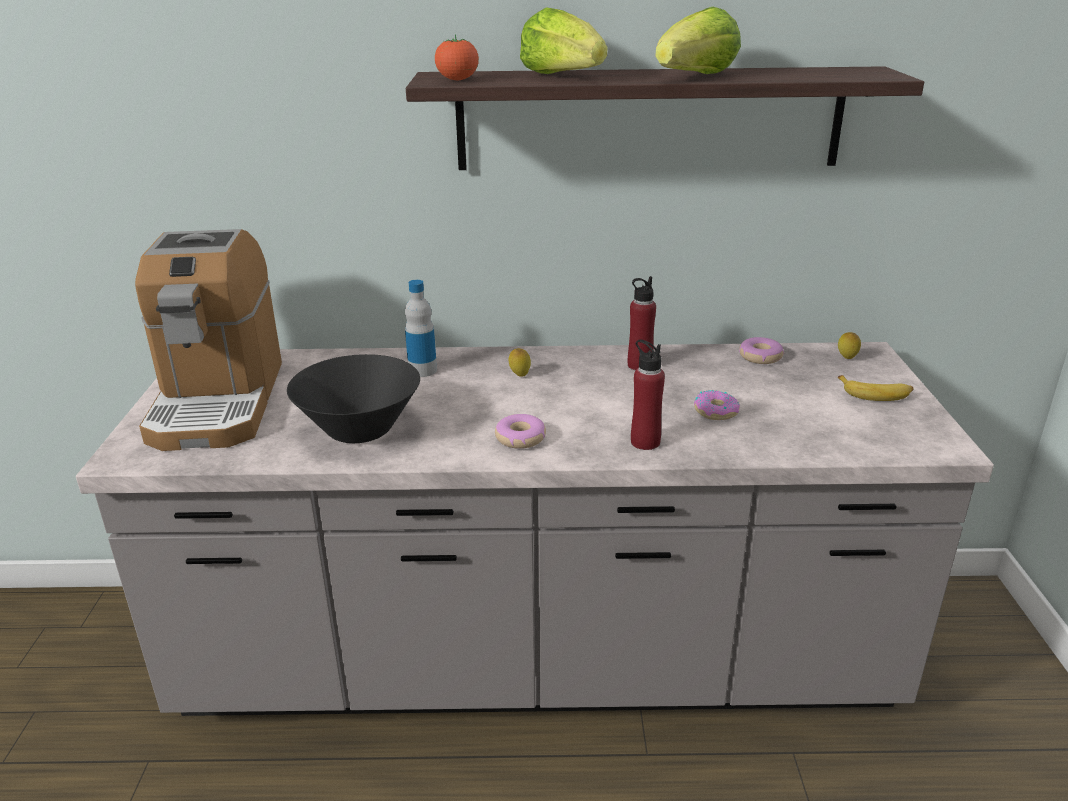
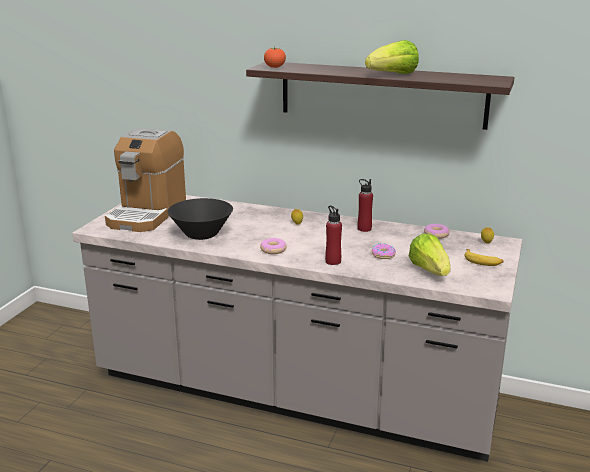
camera: 20 degrees right, 5 degrees down
bottle [405,280,437,377] -> none
lettuce [520,7,607,74] -> lettuce moved to [408,234,451,276]

